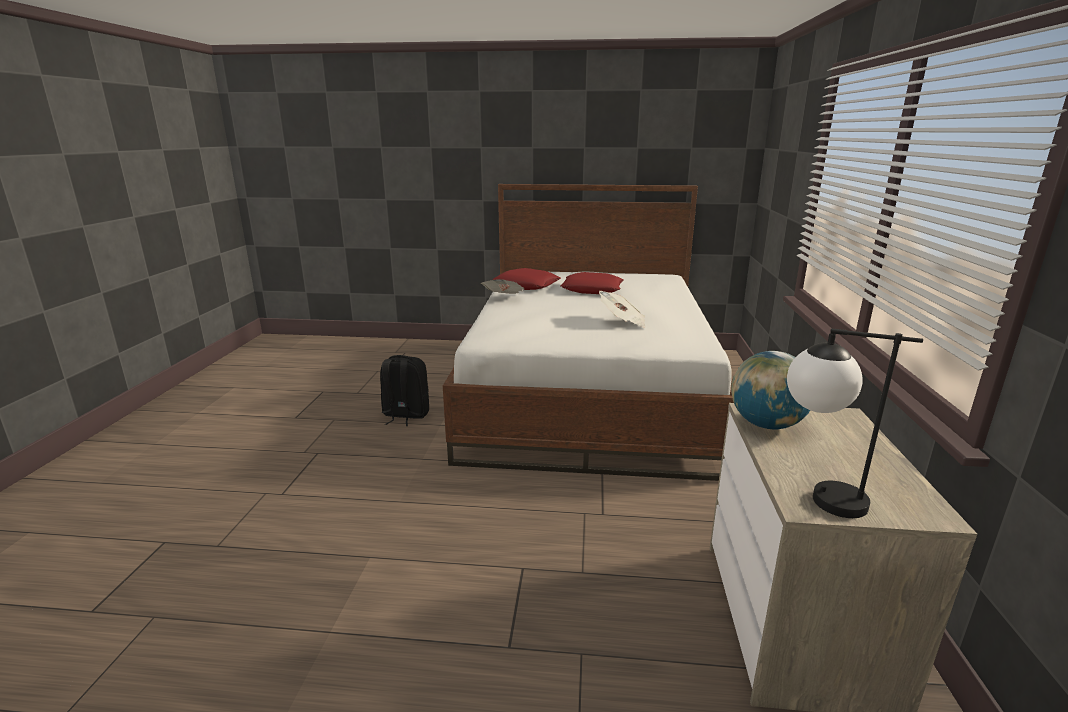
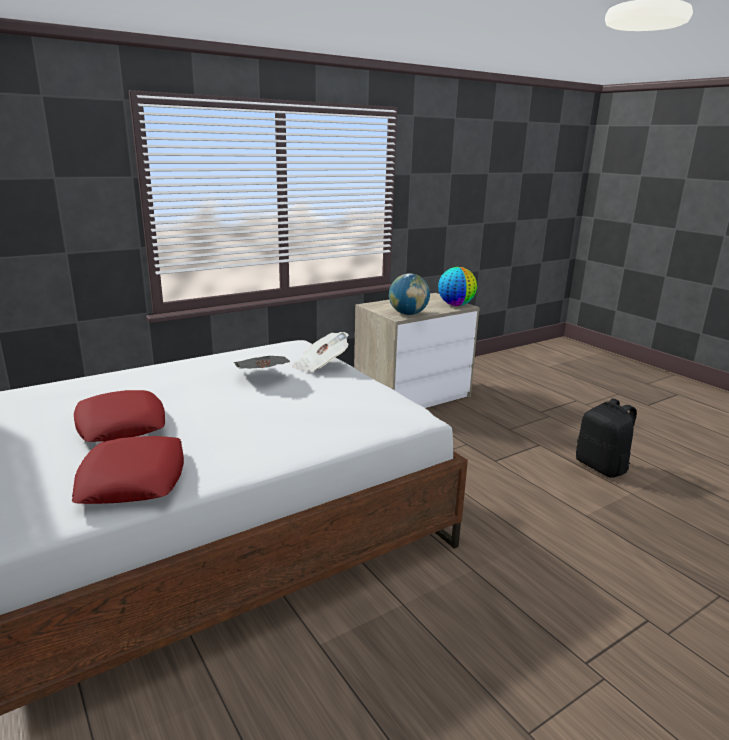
camera: 130 degrees left, 0 degrees up
black backpack [380,355,429,426] -> black backpack moved to [576,399,637,478]
newspaper [481,279,525,294] -> newspaper moved to [293,332,349,372]
table lamp [787,328,923,518] -> globe [438,267,477,306]

